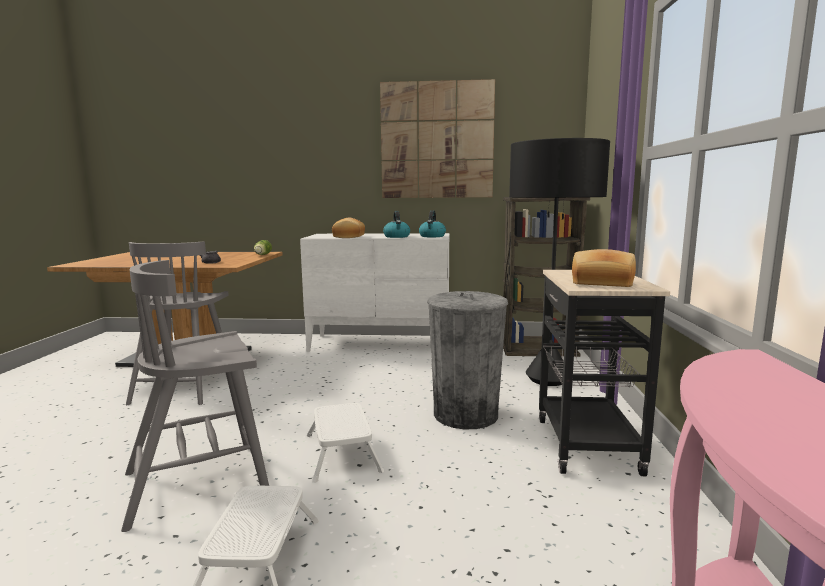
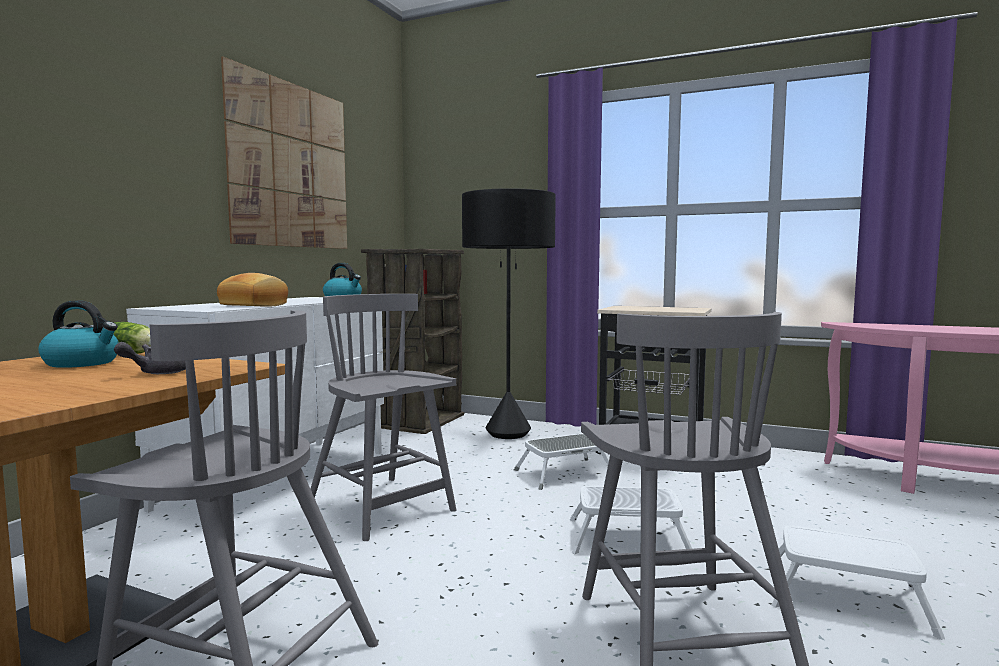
camera: 70 degrees left, 5 degrees down
kettle [383,211,410,238] -> kettle moved to [38,300,119,368]
grey trash can [427,291,508,429] -> grey step ladder [514,433,609,490]
bread [572,249,636,287] -> none
none -> grey chair [311,294,456,541]

